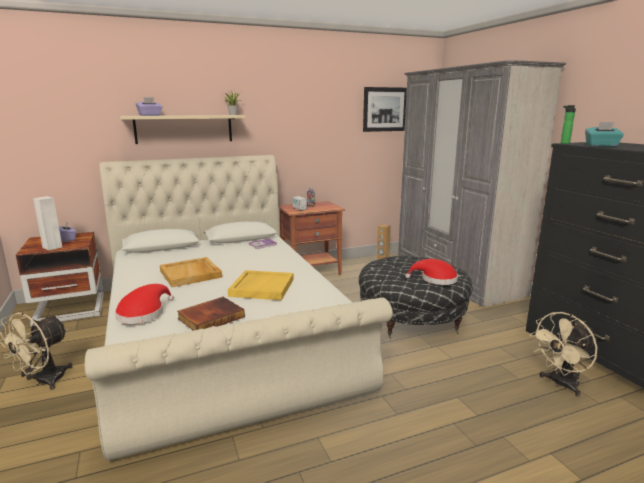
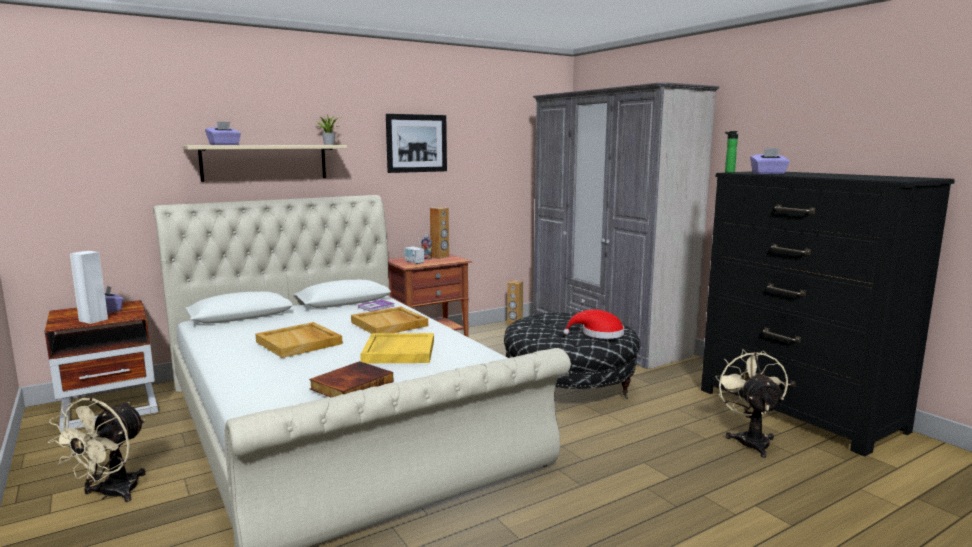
camera: 10 degrees left, 5 degrees down
red hat [115,284,174,324] -> none
picture [363,87,407,132] -> picture moved to [386,114,447,173]
beige fan [530,312,598,397] -> beige fan turned 135 degrees clockwise [715,349,788,458]
turquoise tissue box [585,122,624,147] -> purple tissue box [750,148,790,174]
none -> beige tray [351,306,428,334]
none -> brown speaker [430,207,449,259]

